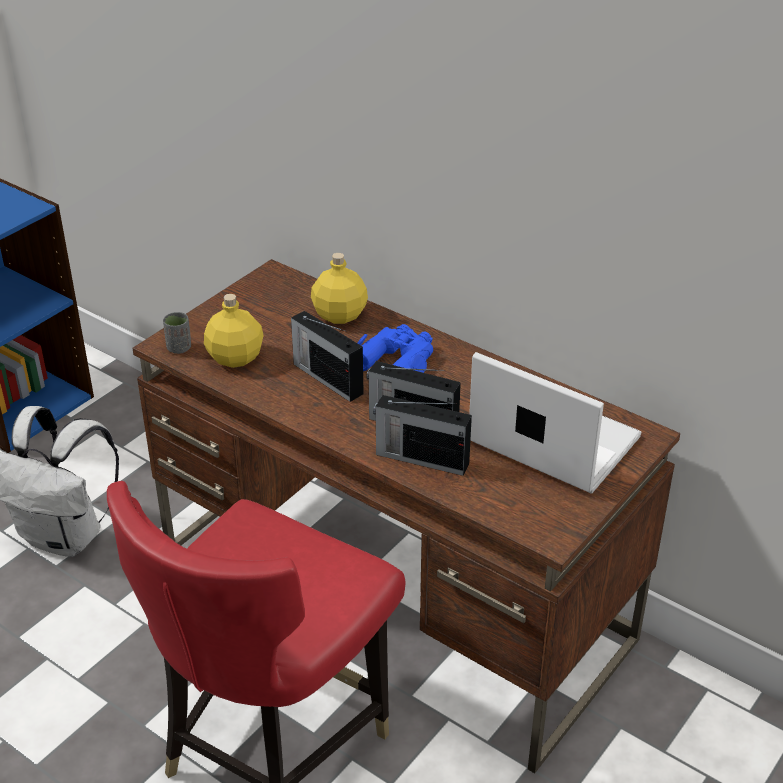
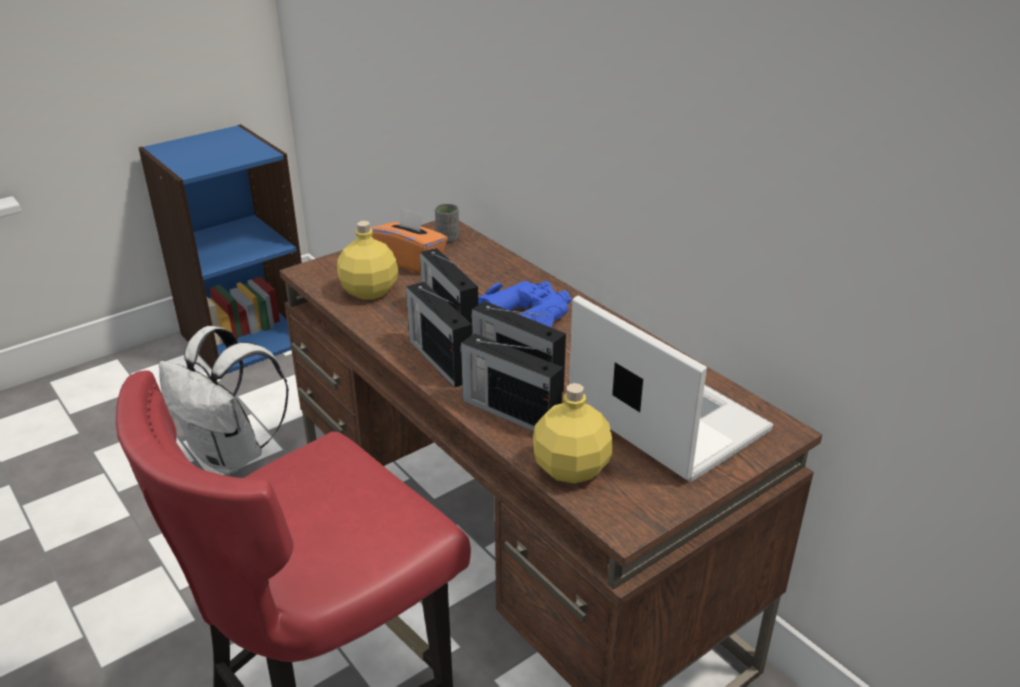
camera: 15 degrees right, 5 degrees down
grey cup [163,312,191,354] -> grey cup moved to [435,203,459,243]
yellow bottle [311,253,368,324] -> yellow bottle moved to [533,383,613,484]
none -> orange tissue box [371,207,448,273]
none -> radio [406,282,472,387]

